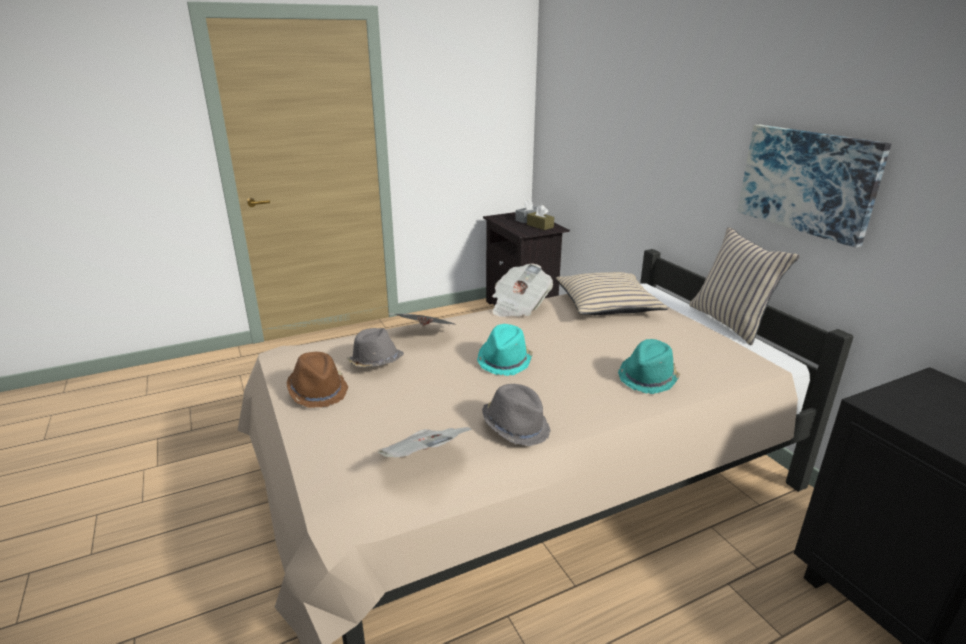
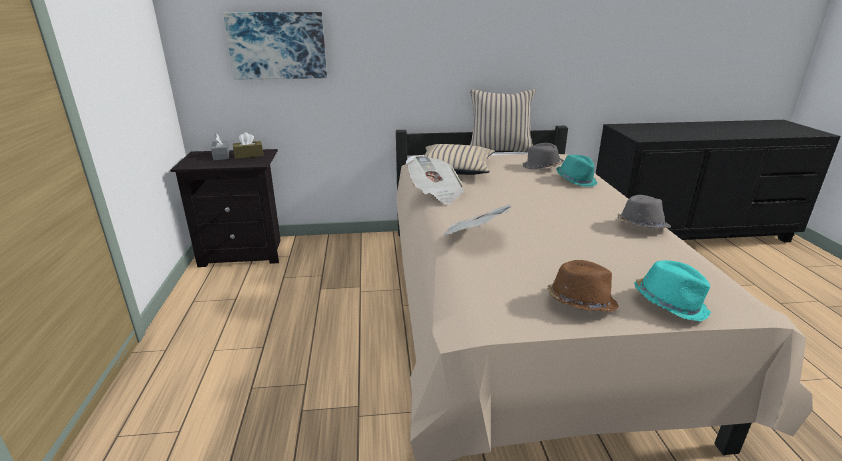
camera: 70 degrees left, 0 degrees up
grey hat [346,328,404,367] -> grey hat moved to [522,143,564,170]
newspaper [378,427,472,457] -> none
turquoise hat [477,324,533,376] -> turquoise hat moved to [634,260,711,322]
picture [737,125,891,248] -> picture moved to [223,12,327,79]

